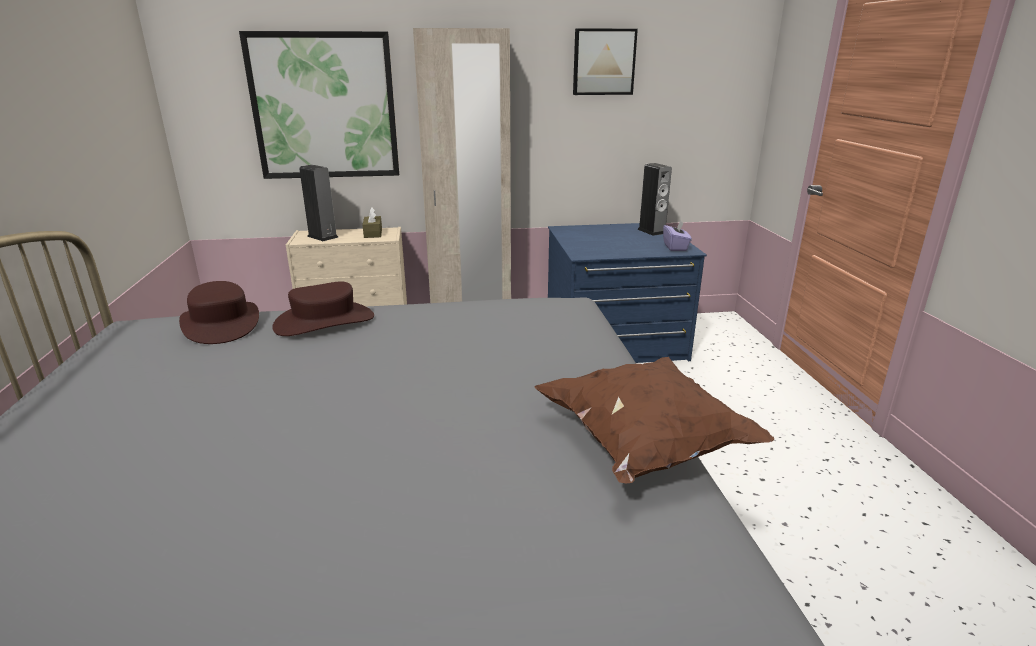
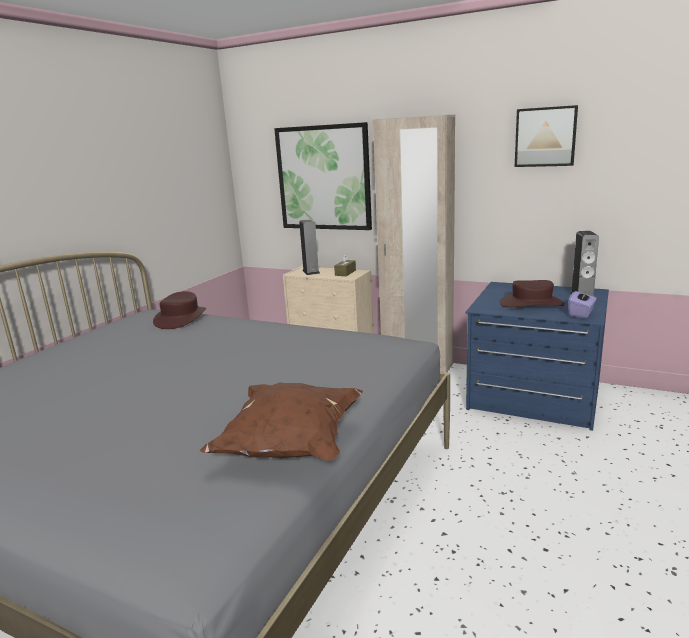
camera: 35 degrees right, 5 degrees down
brown hat [272,281,374,336] -> brown hat moved to [499,280,565,307]

